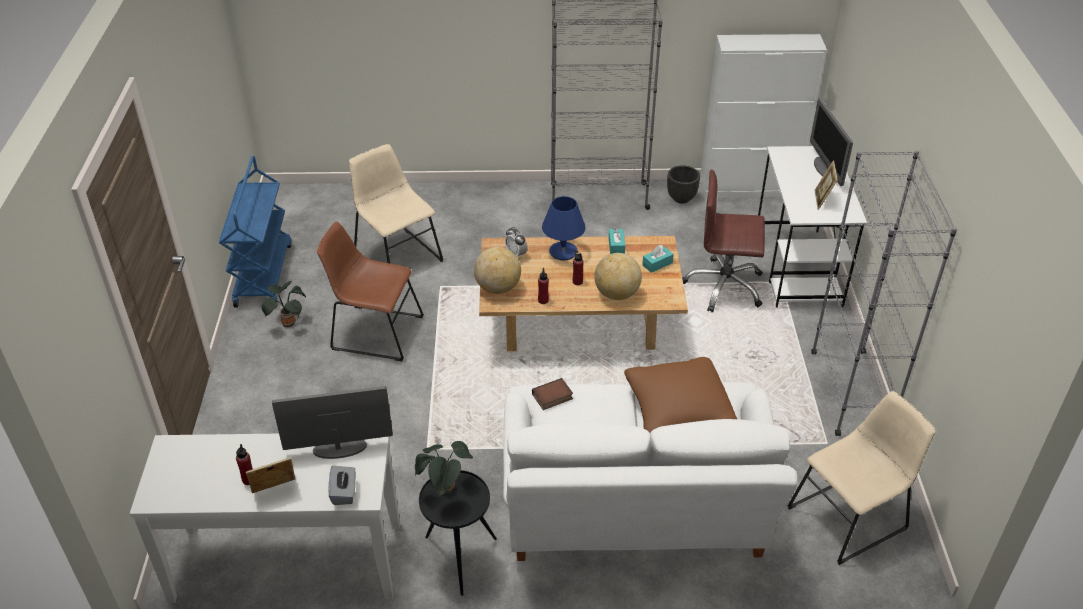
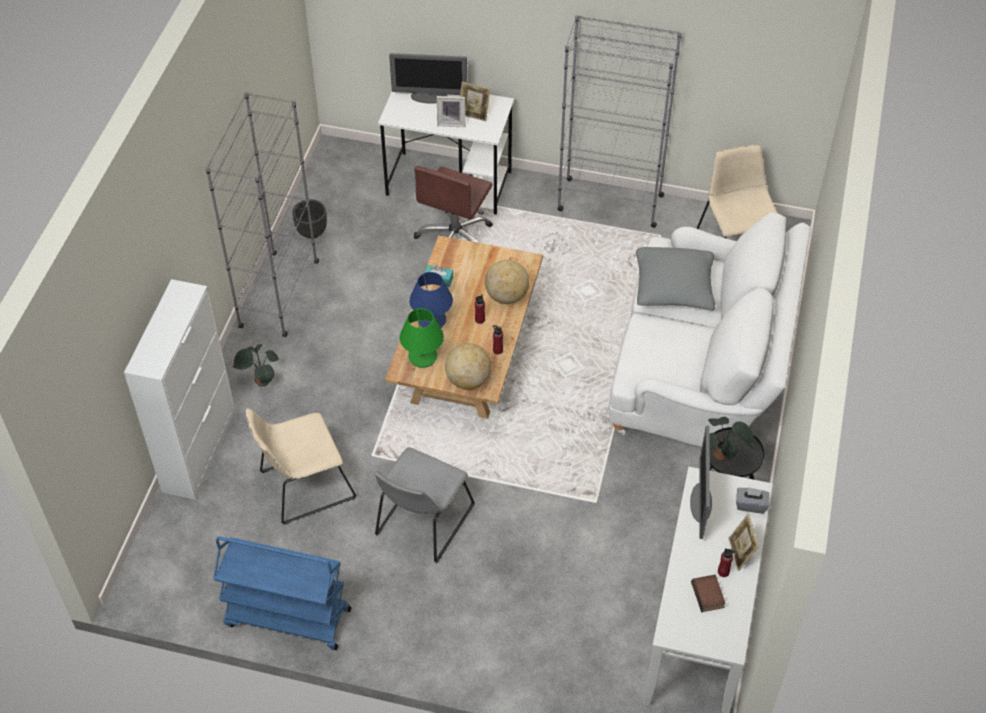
camera: 75 degrees left, 10 degrees up
potted plant [261,281,306,327] -> potted plant moved to [232,344,279,386]
brown chair [317,221,424,361] -> grey chair [373,447,475,563]
alarm clock [505,227,527,258] -> green table lamp [400,308,444,368]
book [532,378,573,410] -> book moved to [691,575,726,612]
brown pillow [624,357,737,433] -> grey pillow [636,247,715,311]
turquoise tissue box [642,245,674,273] -> none
white cabinet [700,34,827,198] -> white cabinet moved to [124,279,235,500]
none -> picture frame [437,96,465,127]

